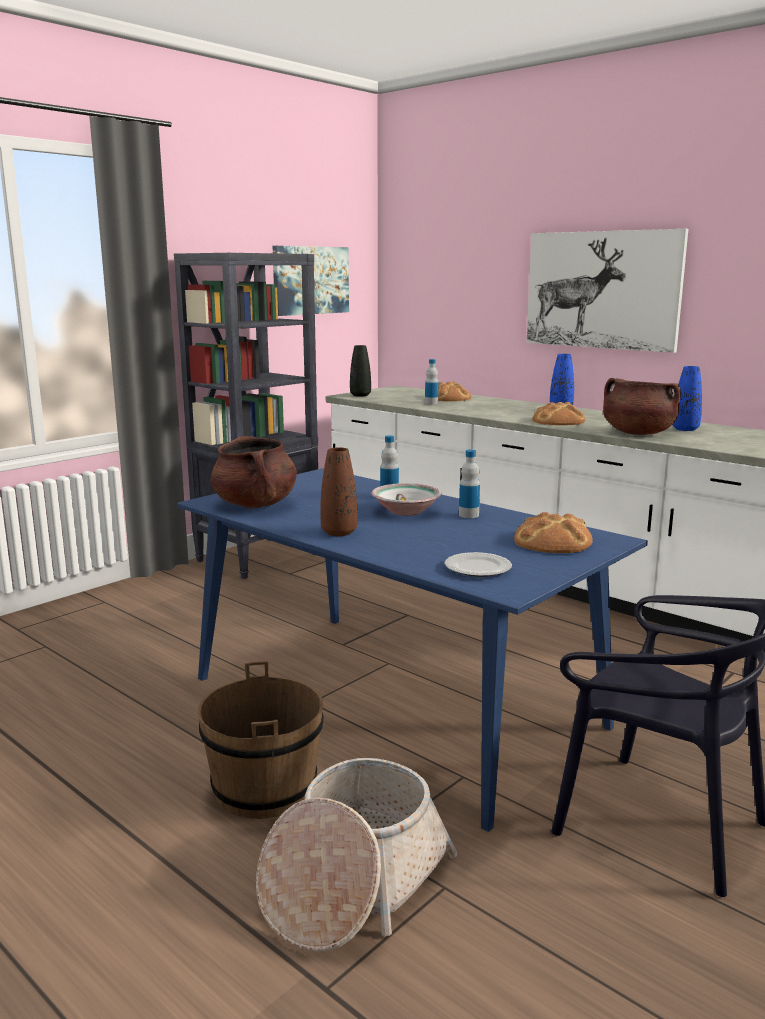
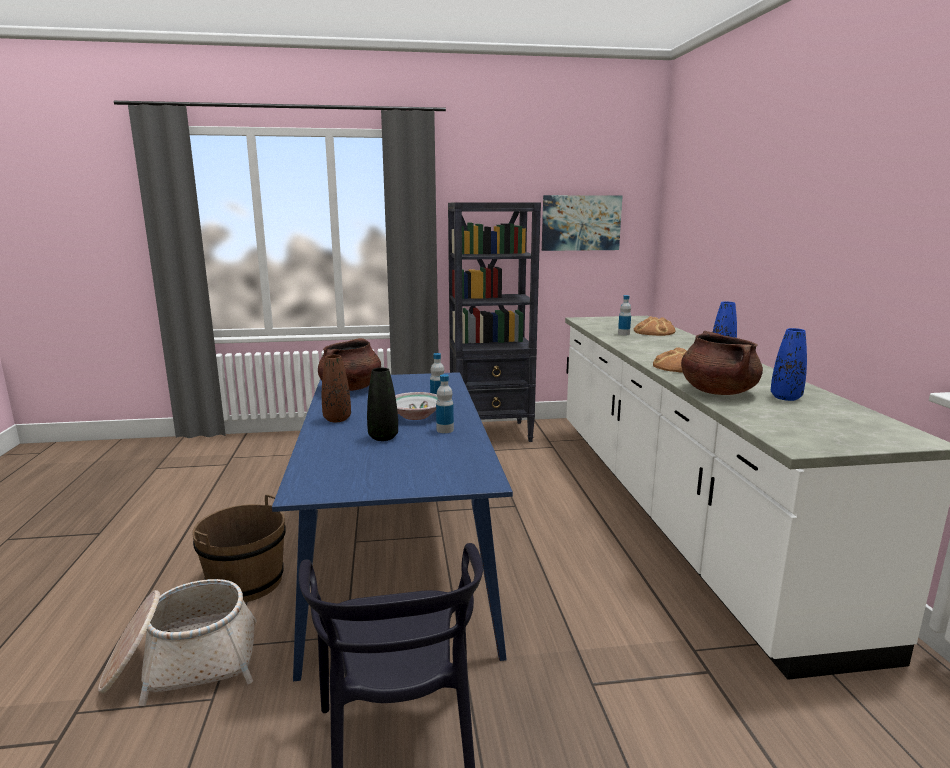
camera: 40 degrees right, 0 degrees up
black vase [350,345,371,397] -> black vase moved to [367,368,398,441]
plate [445,552,512,577] -> none
bread [514,512,593,553] -> none
picture [526,229,688,353] -> none

